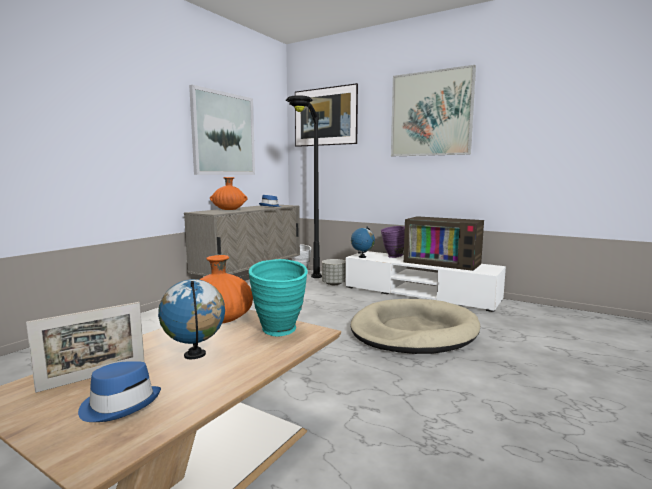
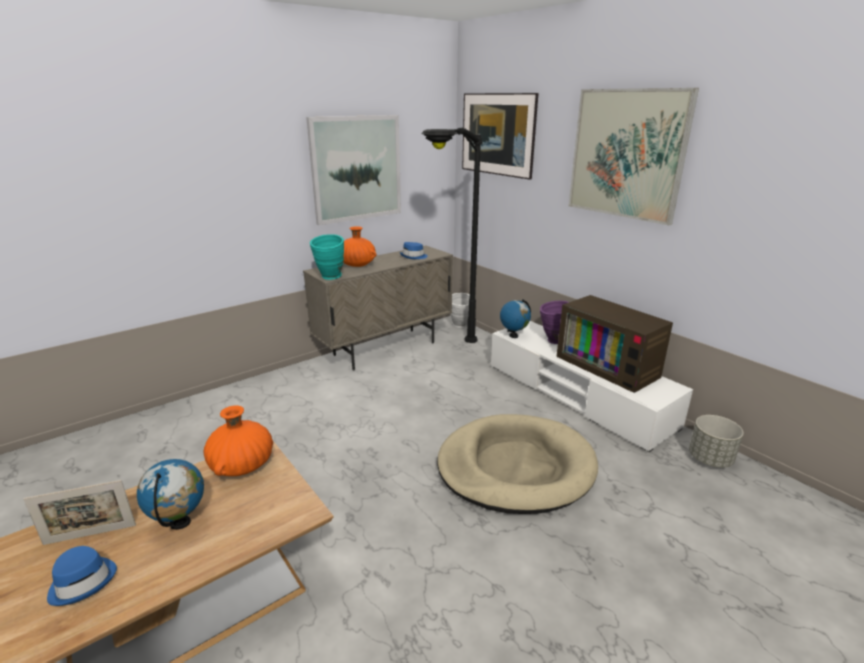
camera: 20 degrees right, 15 degrees up
turquoise vase [249,259,308,337] -> turquoise vase moved to [310,234,344,280]
grey planter [322,259,345,285] -> grey planter moved to [689,415,743,468]

